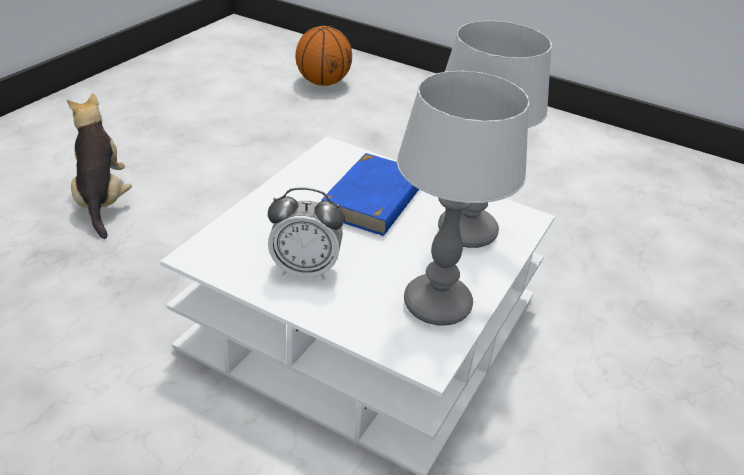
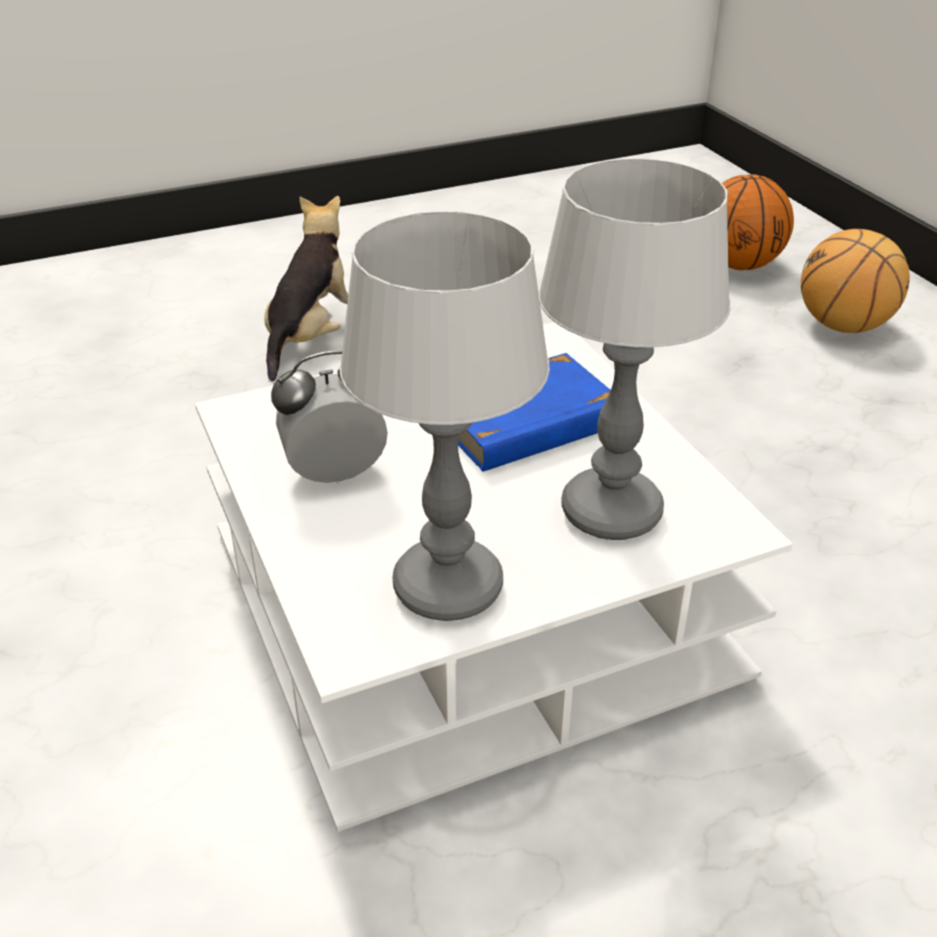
camera: 40 degrees right, 0 degrees up
alarm clock [268,187,345,279] -> alarm clock turned 120 degrees clockwise [271,351,388,484]
none -> basketball [801,229,910,333]

